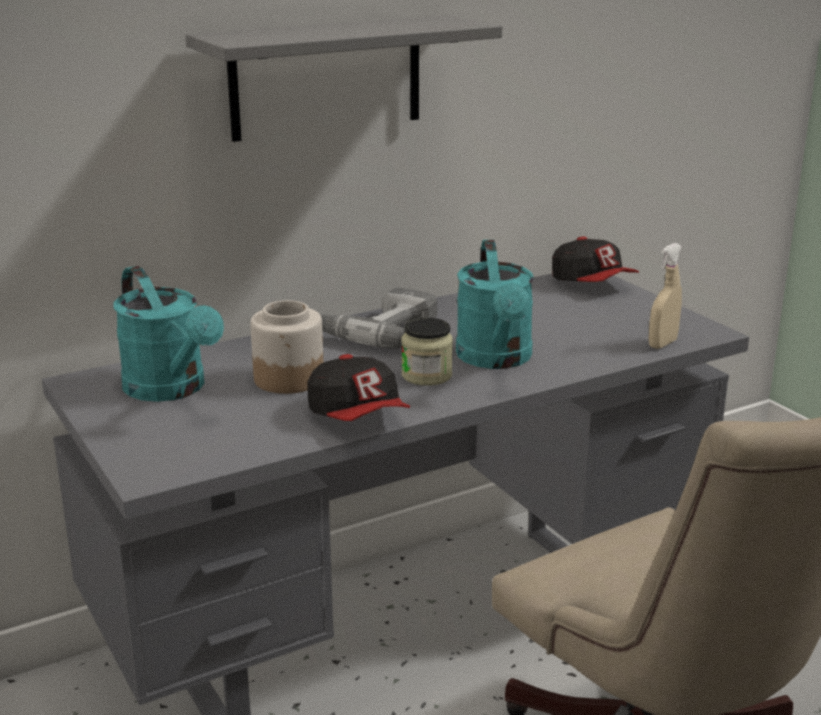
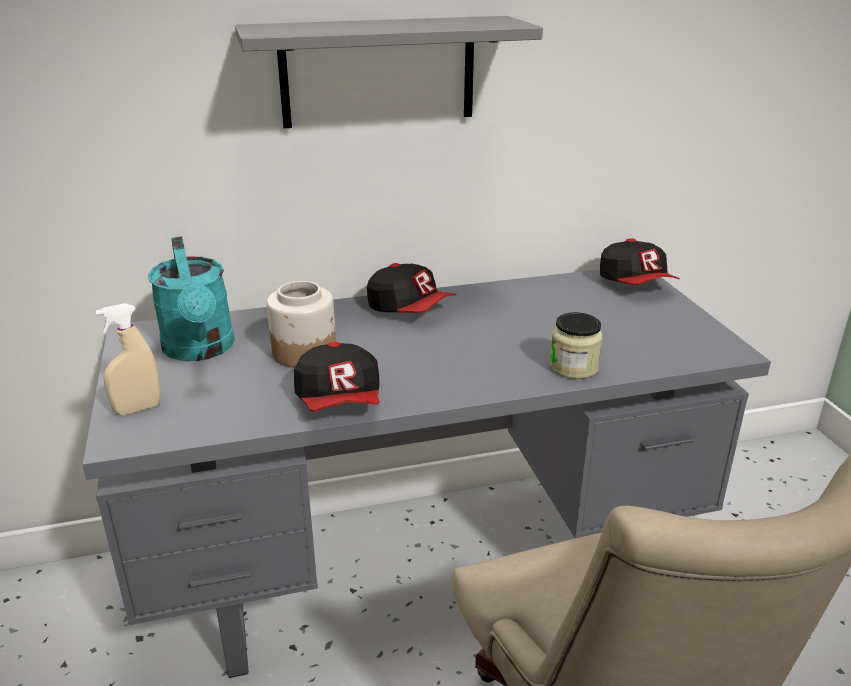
camera: 15 degrees right, 5 degrees up
power drill [321,288,437,349] -> cap [367,263,457,313]
jar [402,317,453,386] -> jar moved to [550,312,603,379]
turquoise watering can [456,240,534,369] -> none
beige spray bottle [649,243,682,349] -> beige spray bottle moved to [95,303,161,415]

